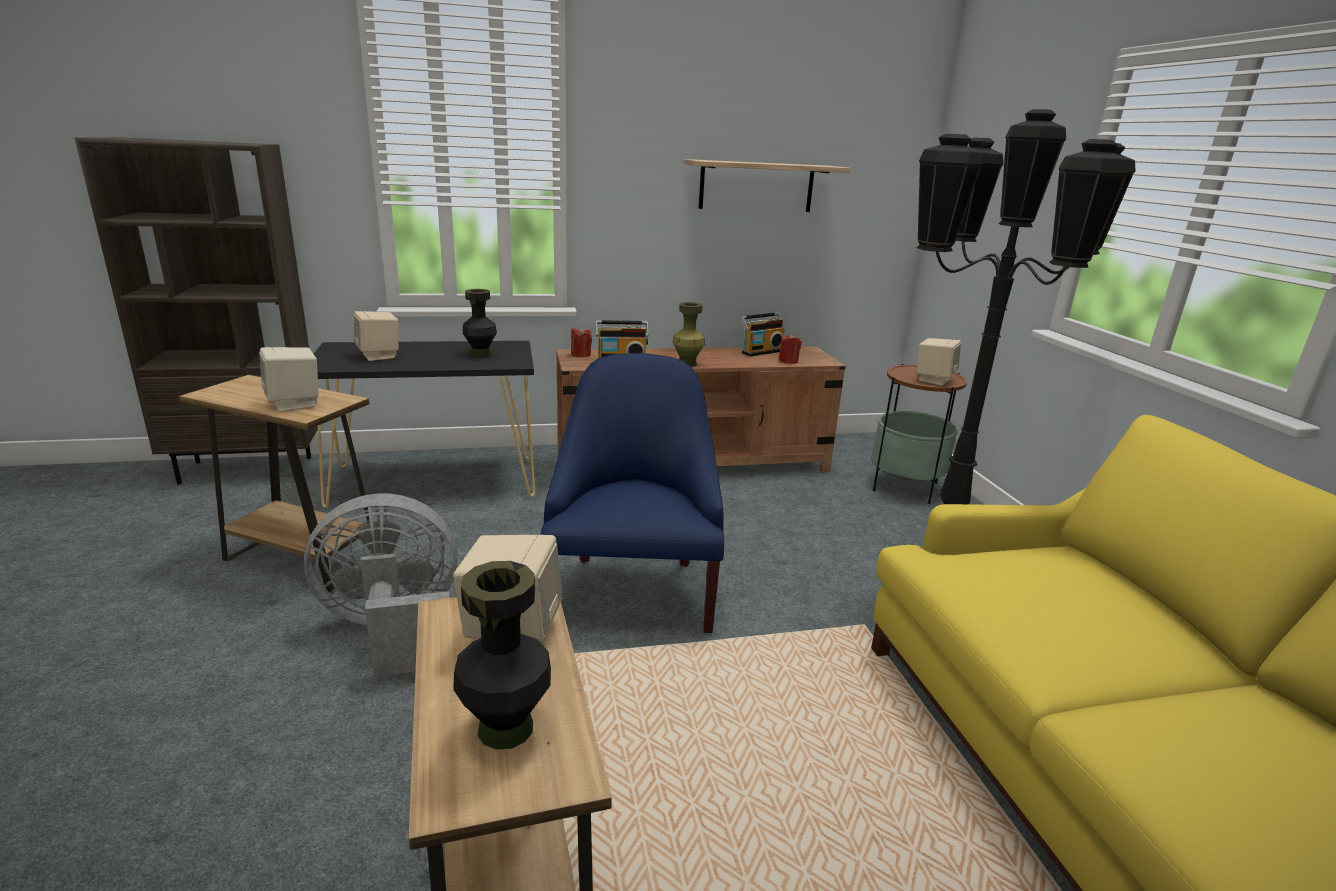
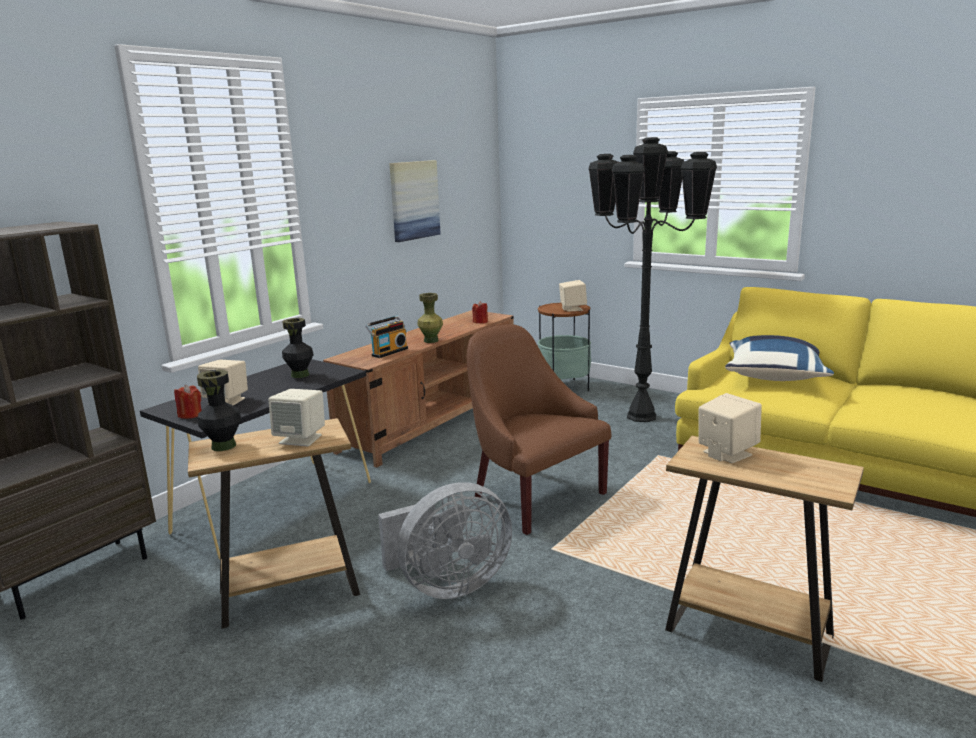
camera: 40 degrees left, 5 degrees down
grey fan [304,494,458,677] -> grey fan turned 150 degrees counterclockwise [378,483,512,599]
black vase [453,561,551,750] -> black vase moved to [197,370,241,451]
blue armchair [541,353,724,633] -> brown armchair [466,324,611,535]
red candle [571,326,592,357] -> red candle moved to [174,385,202,419]
shelf [684,159,851,212] -> picture [389,160,441,242]
radio [740,312,784,357] -> none
none -> blue pillow [725,335,834,381]

